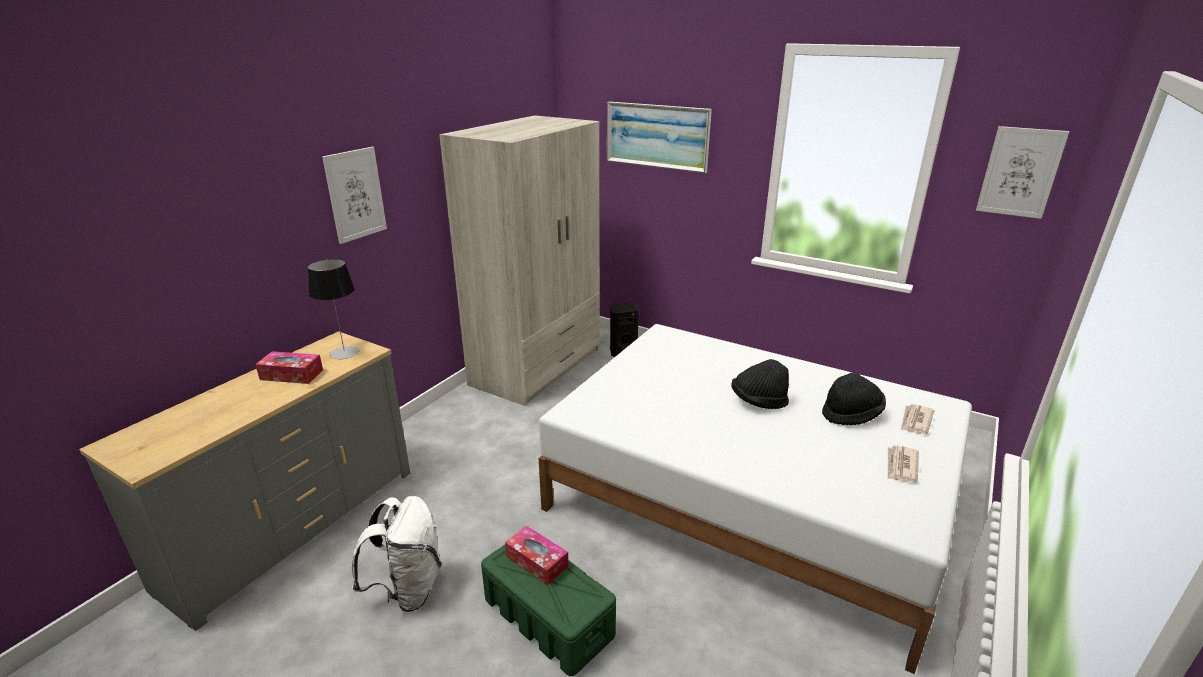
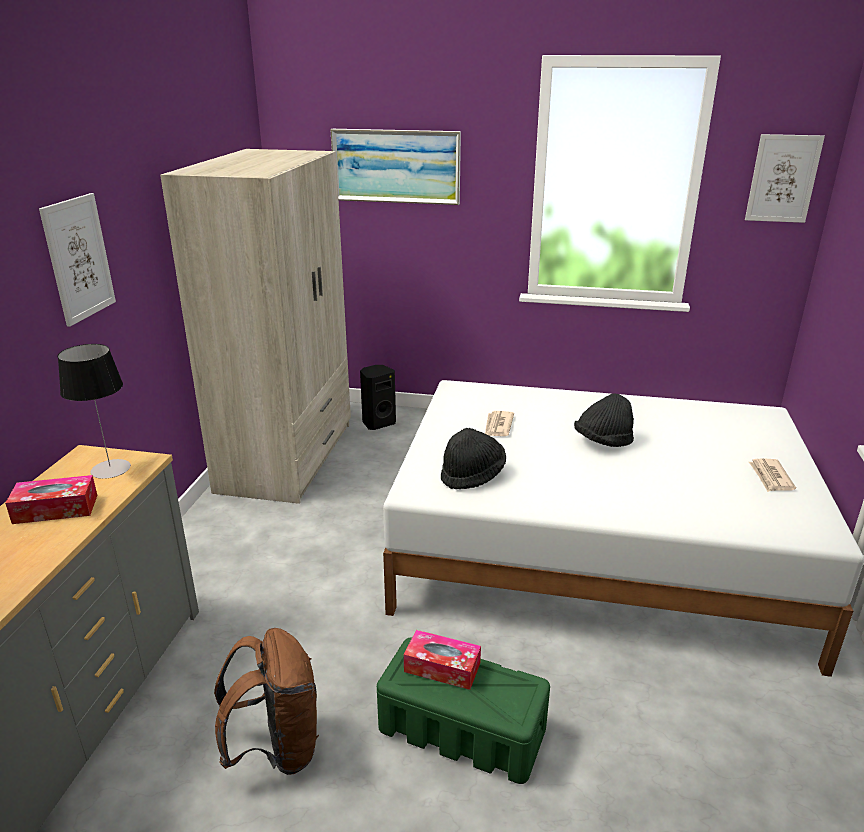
camera: 20 degrees left, 0 degrees up
white backpack [352,496,441,612] -> brown backpack [214,628,319,775]
black hat [822,373,886,425] -> black hat moved to [441,428,506,489]
newspaper [901,404,934,434] -> newspaper moved to [485,411,514,436]

